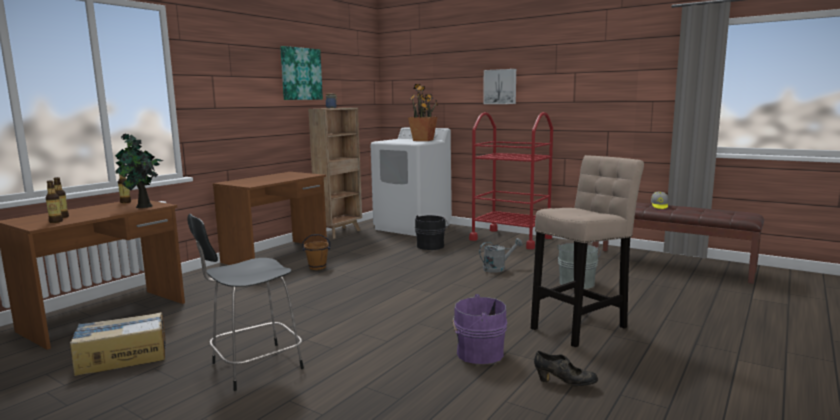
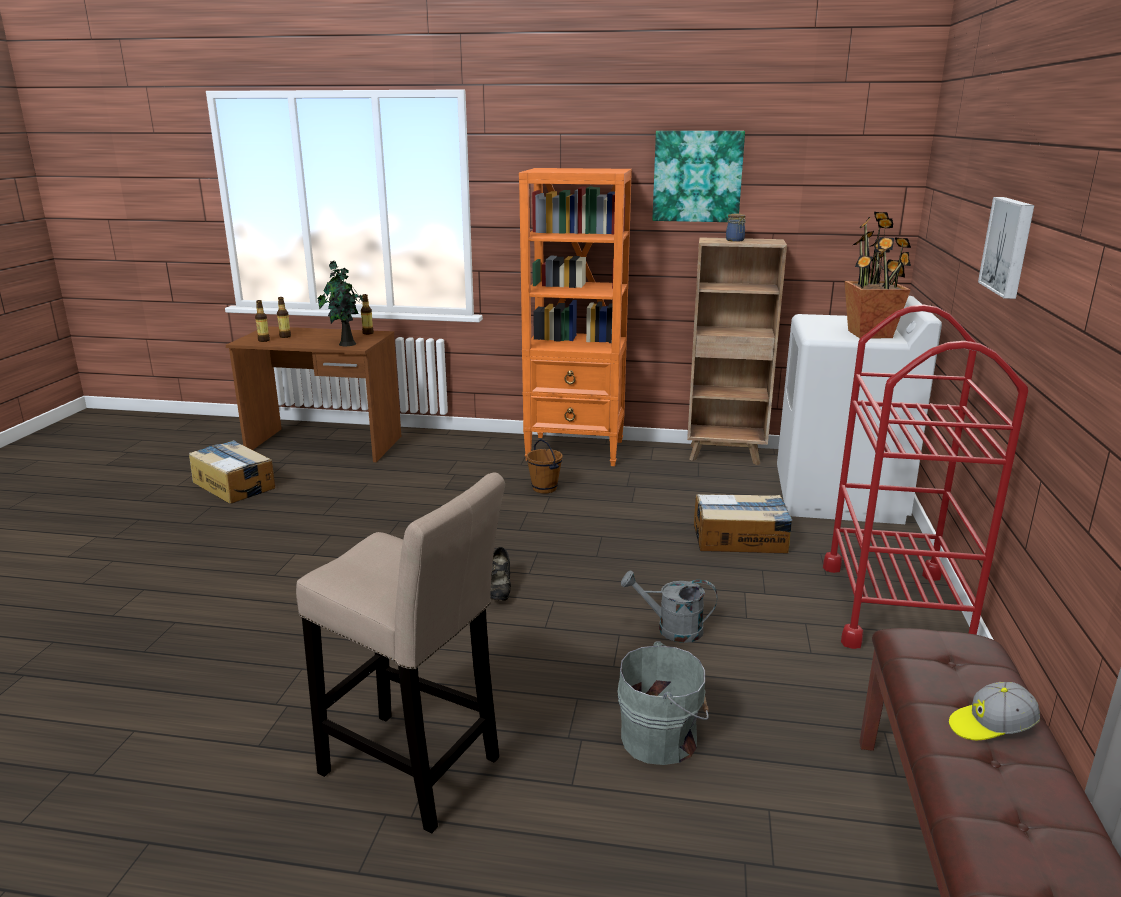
camera: 65 degrees right, 10 degrees up
black stool [187,214,304,391] -> none
brown desk [213,172,327,265] -> orange bookcase [519,168,632,466]
black bucket [415,215,448,250] -> cardboard box [694,494,792,553]
purple bucket [452,294,507,364] -> none
grey watering can [479,238,523,273] -> grey watering can turned 150 degrees clockwise [621,570,718,643]
black shoe [534,351,598,386] -> black shoe moved to [491,547,511,601]

